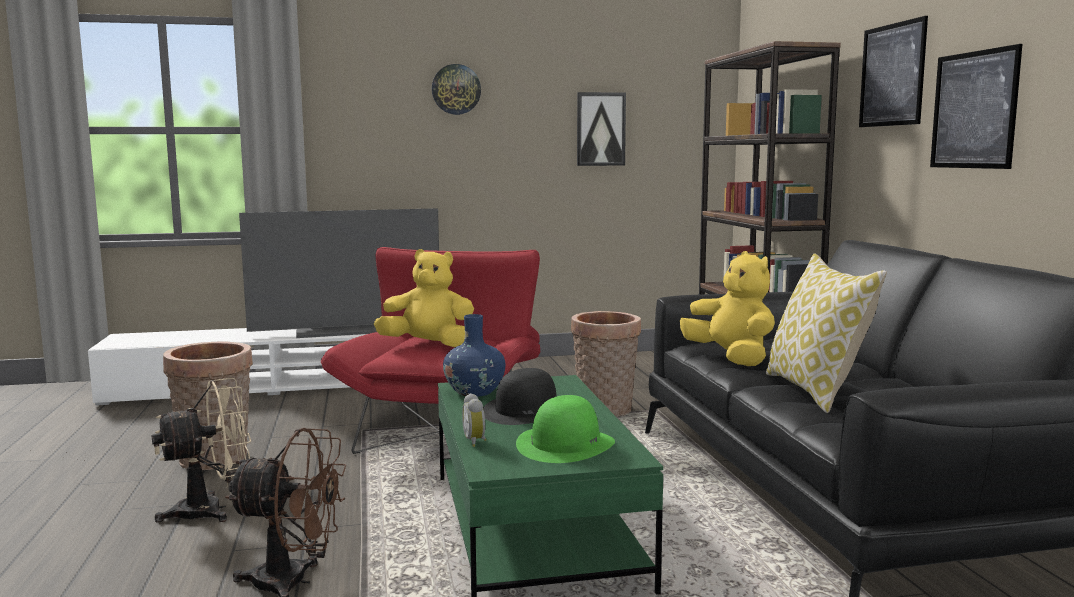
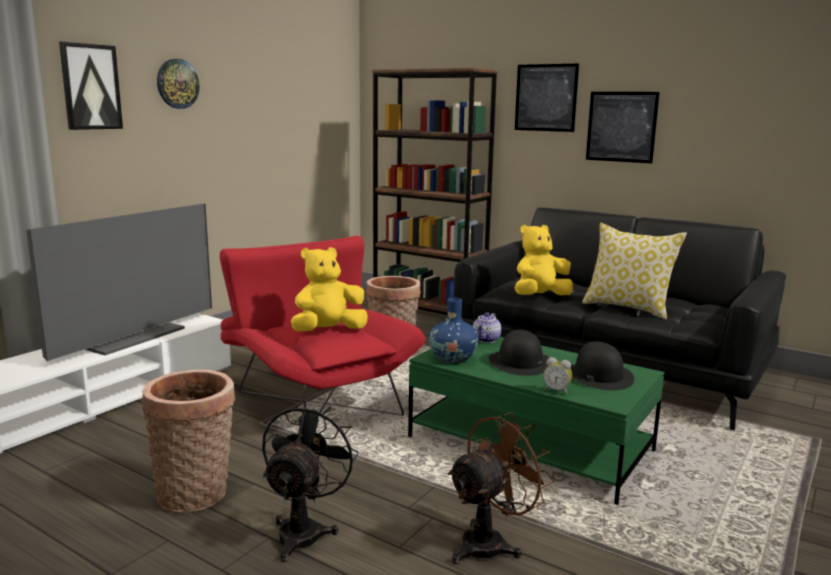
camera: 45 degrees left, 5 degrees up
beige fan [152,378,251,523] -> black fan [262,401,359,562]
green hat [516,395,615,463] -> black hat [570,342,634,390]
picture [577,92,626,166] -> picture moved to [59,42,123,130]
yellow plush toy [680,251,775,366] -> yellow plush toy turned 45 degrees counterclockwise [515,225,573,296]
none -> teapot [473,312,501,343]

